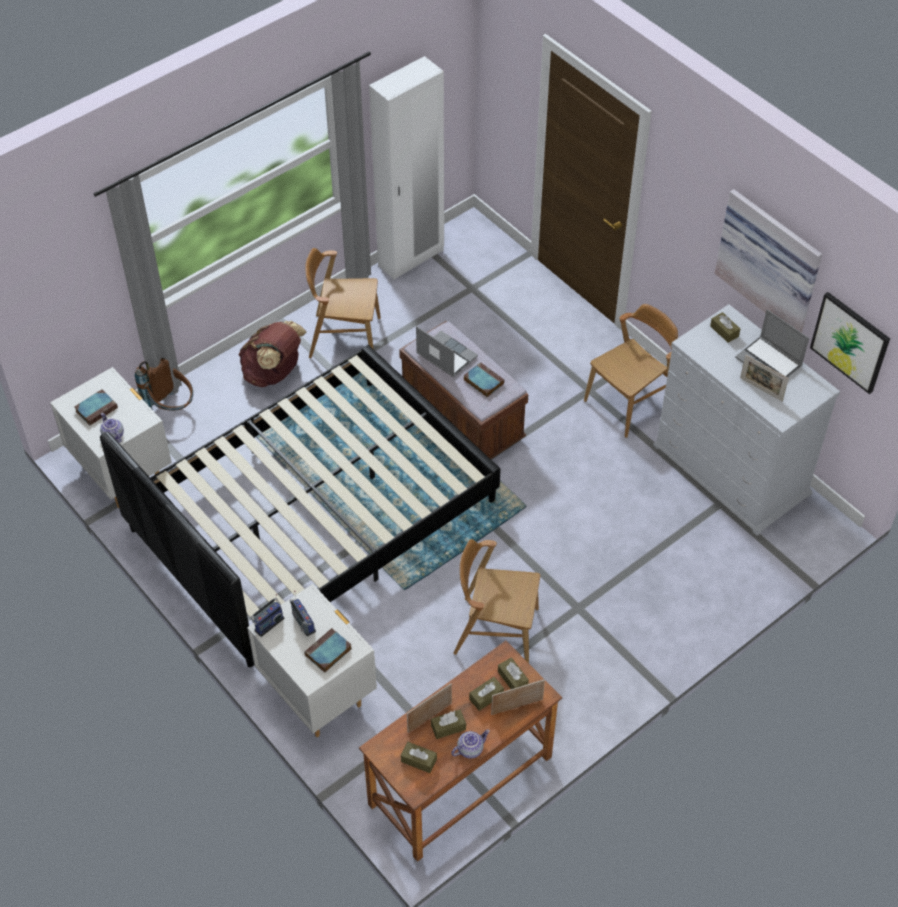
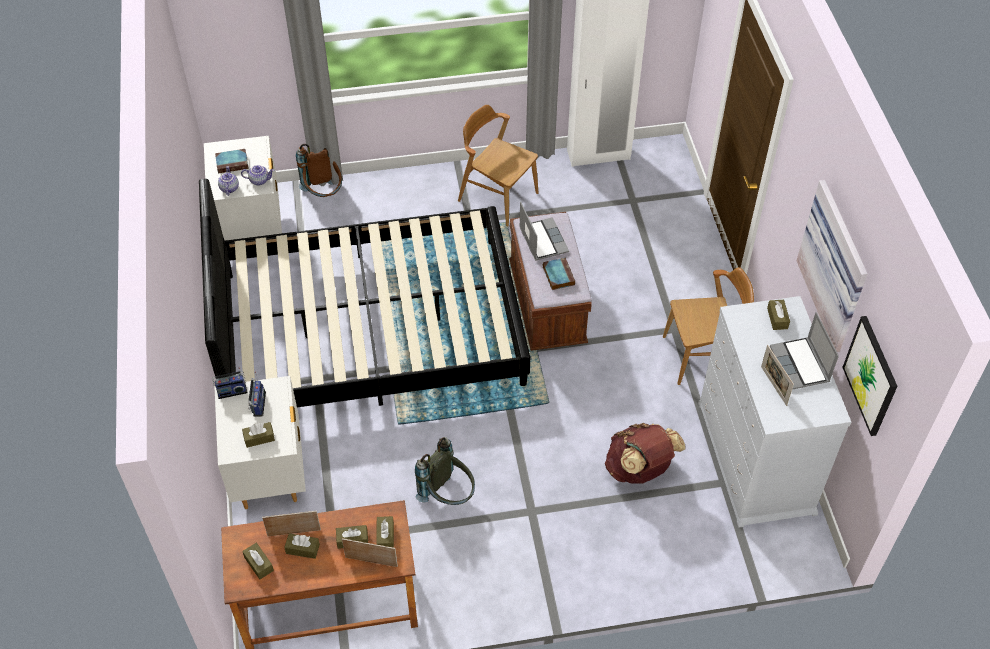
camera: 30 degrees right, 0 degrees up
brown backpack [238,321,307,387] -> brown backpack moved to [605,423,686,484]
book [304,628,352,673] -> brown tissue box [242,422,275,448]
teapot [451,729,490,759] -> teapot moved to [241,165,274,185]
brown chair [453,539,540,663] -> grey backpack [415,437,475,505]

